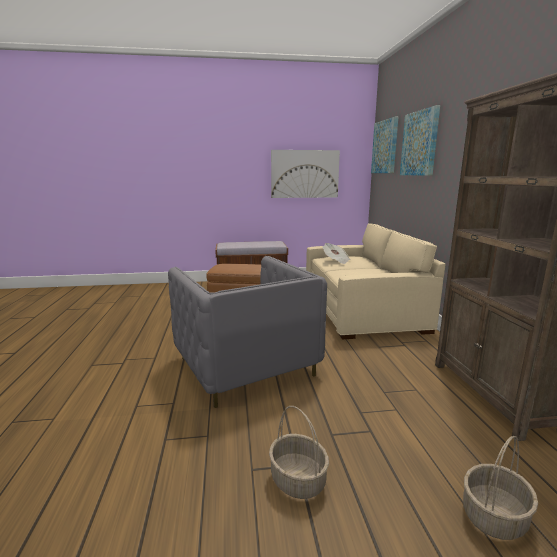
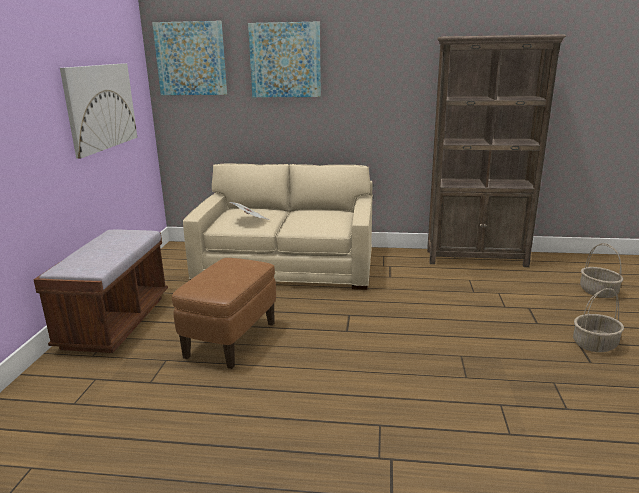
camera: 75 degrees left, 5 degrees up
grey armchair [168,256,327,408] -> none

